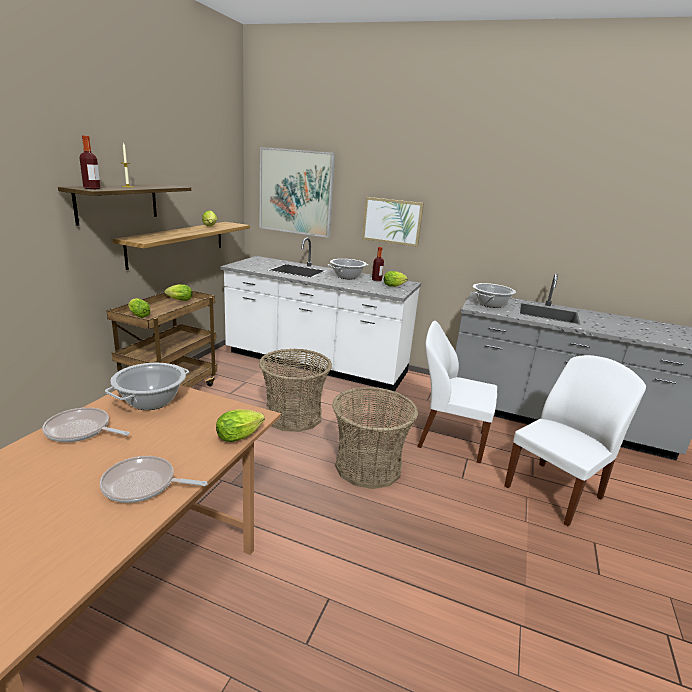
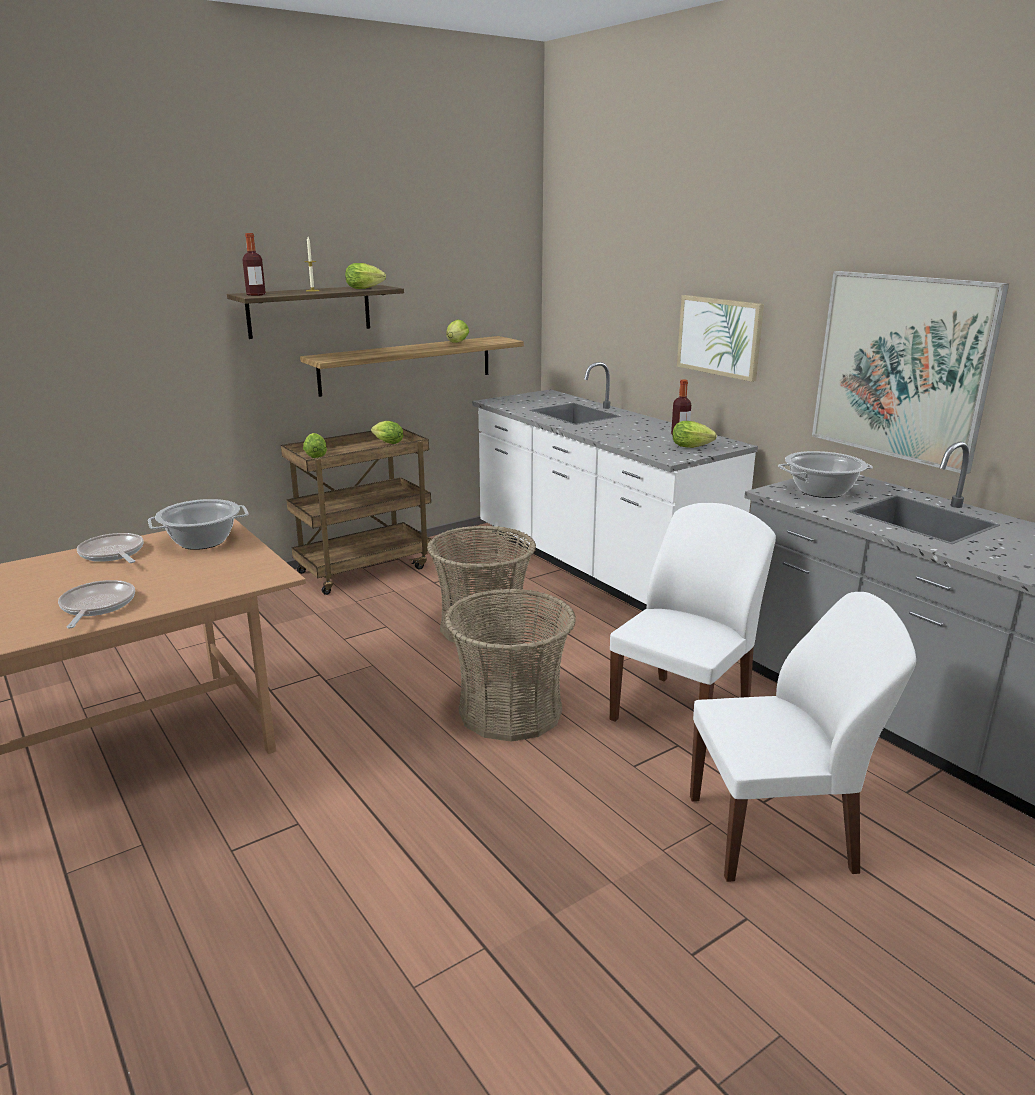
camera: 35 degrees right, 0 degrees up
frying pan [99,456,208,503] -> frying pan turned 45 degrees clockwise [58,580,135,629]
lettuce [216,409,265,442] -> lettuce moved to [345,263,386,289]
picture [260,147,335,238] -> picture moved to [812,271,1009,474]
cooking pot [328,259,368,279] -> none
white chair [417,321,497,463] -> white chair turned 75 degrees clockwise [610,503,776,722]

